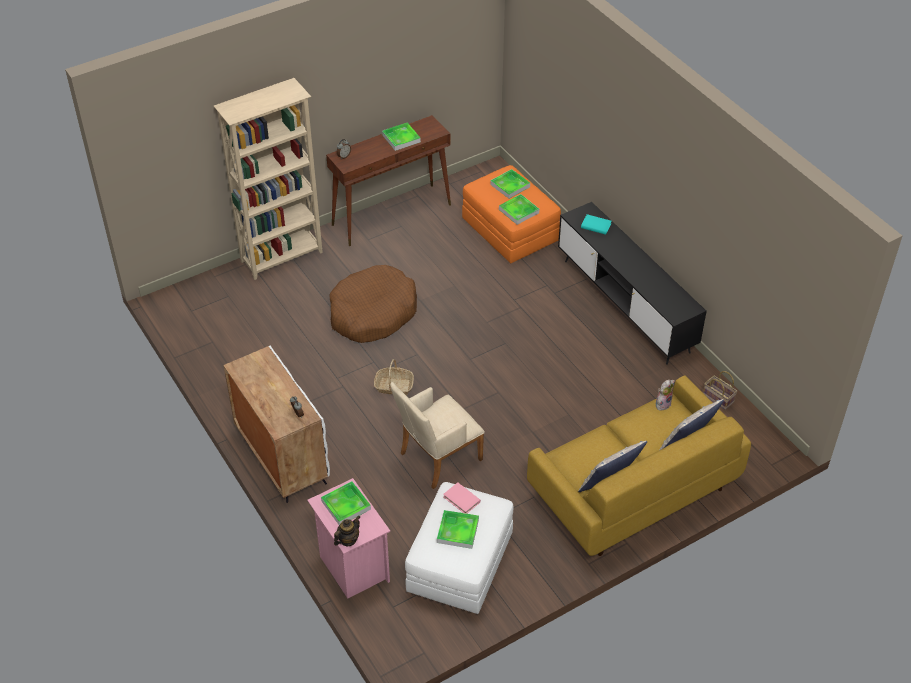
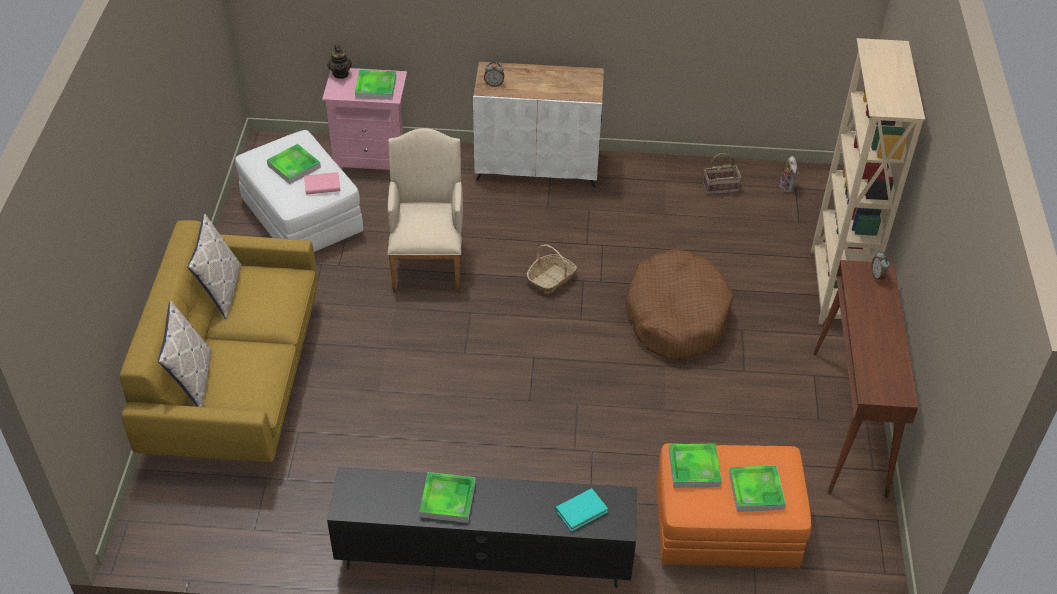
camera: 125 degrees right, 0 degrees up
tray [382,122,421,151] -> tray moved to [419,472,476,523]
plush toy [656,380,675,412] -> plush toy moved to [780,156,799,193]
basket [703,371,737,410] -> basket moved to [703,153,741,195]

